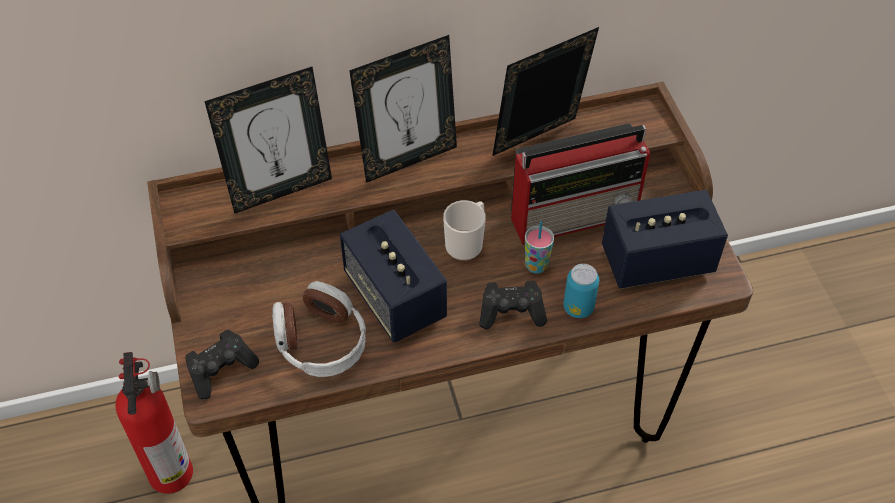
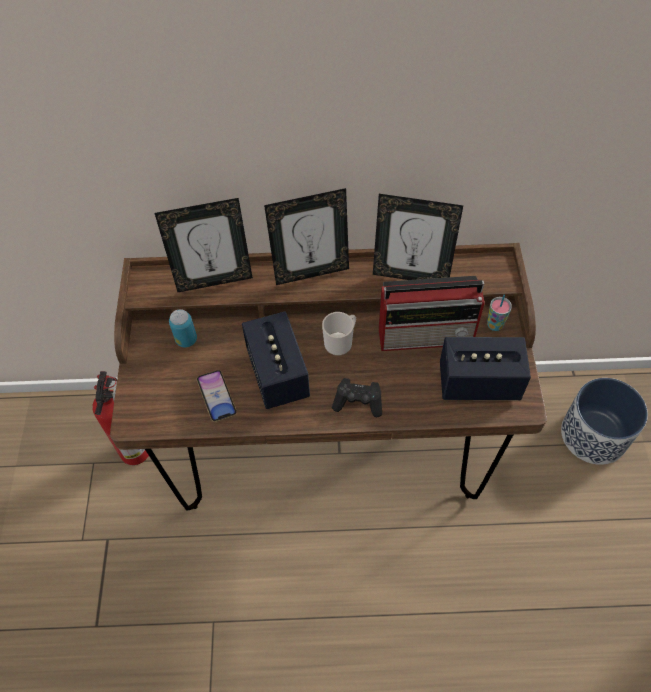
camera: 15 degrees right, 5 degrees up
black game controller [185,329,259,400] -> none
headphones [272,281,366,377] -> phone [196,370,237,422]
picture frame [492,27,599,156] -> picture frame turned 150 degrees counterclockwise [373,194,463,280]
cup [525,221,554,274] -> cup moved to [487,294,512,331]
can [563,264,599,318] -> can moved to [169,309,197,347]
none -> planter [561,378,648,465]

